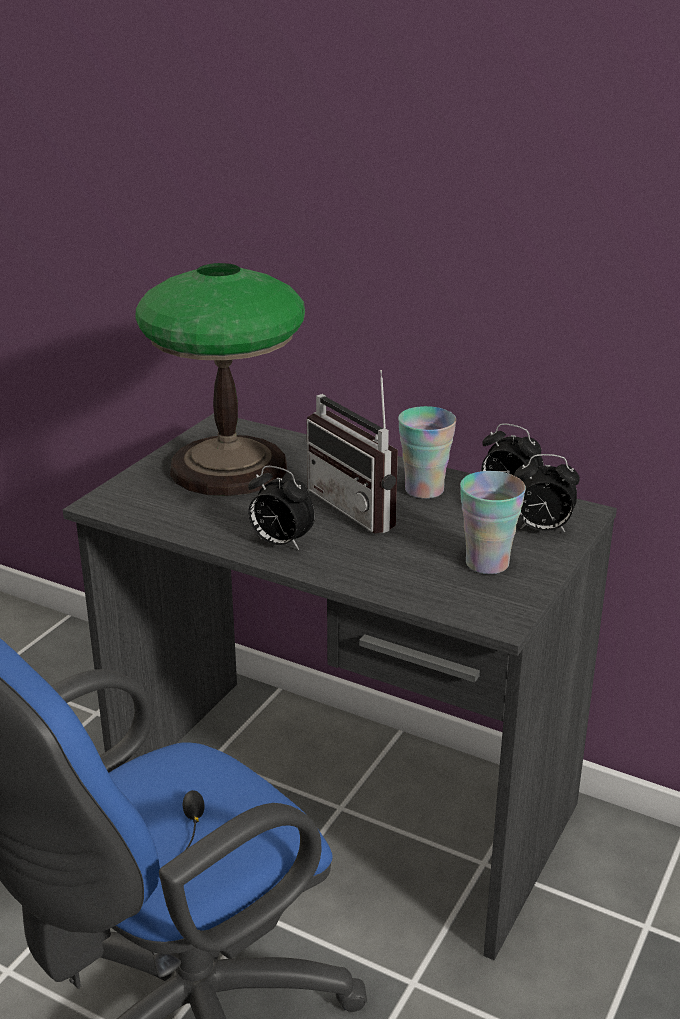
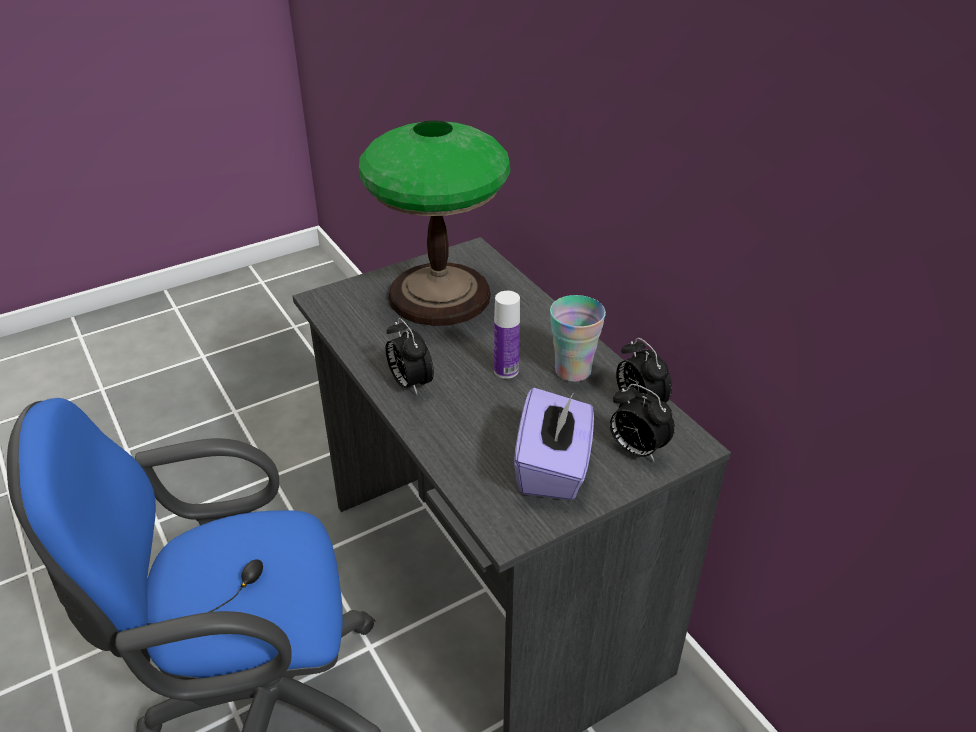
camera: 30 degrees right, 10 degrees up
radio [307,370,398,534] -> bottle [494,291,520,379]
cup [460,471,526,574] -> purple tissue box [514,388,594,500]

